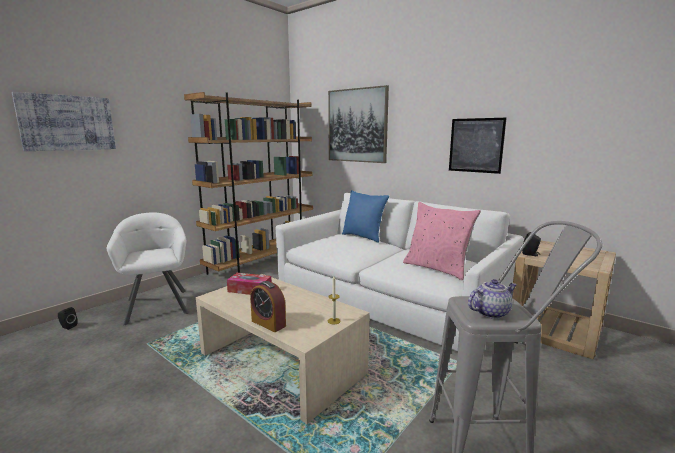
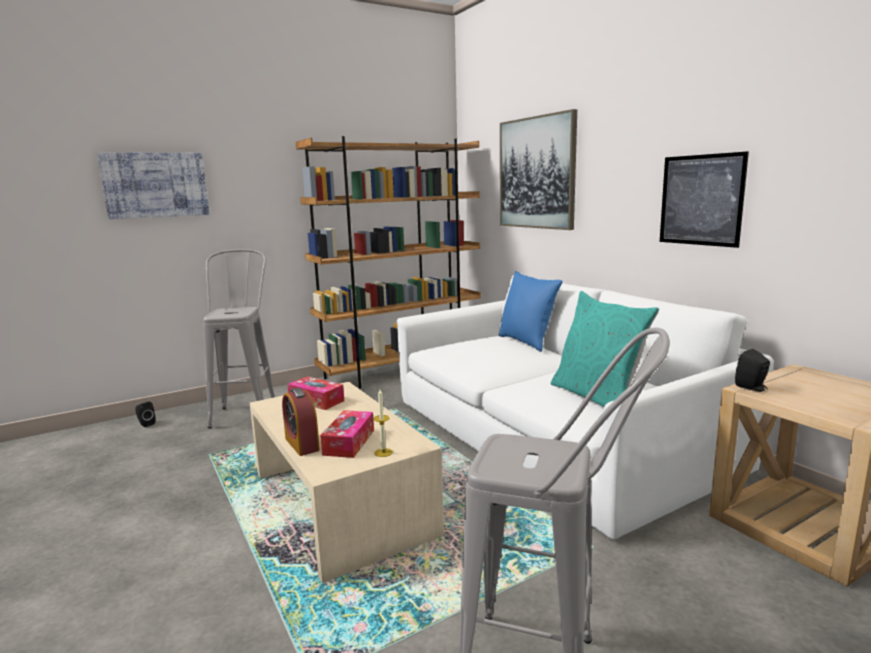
camera: 20 degrees right, 0 degrees up
white armchair [107,212,189,325] -> grey stool [203,249,275,429]
pink pillow [403,202,481,280] -> turquoise pillow [551,291,659,407]
teapot [468,279,517,319] -> none
none -> tissue box [320,410,374,458]

